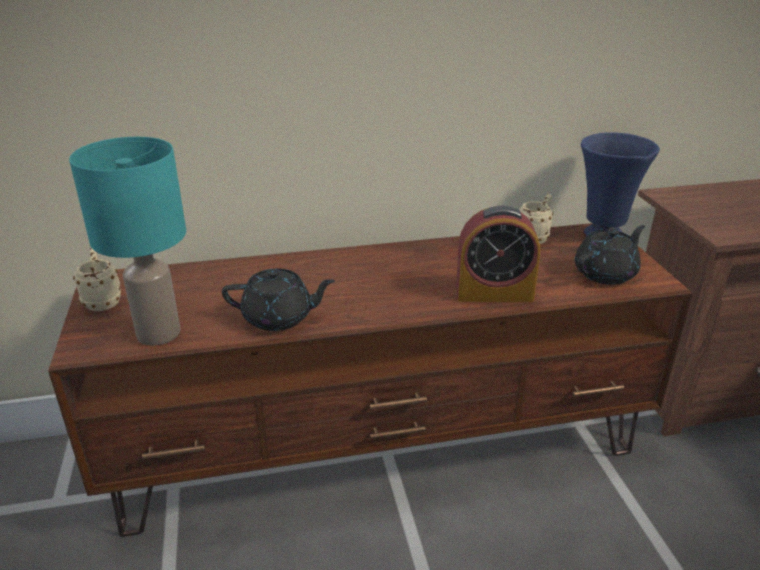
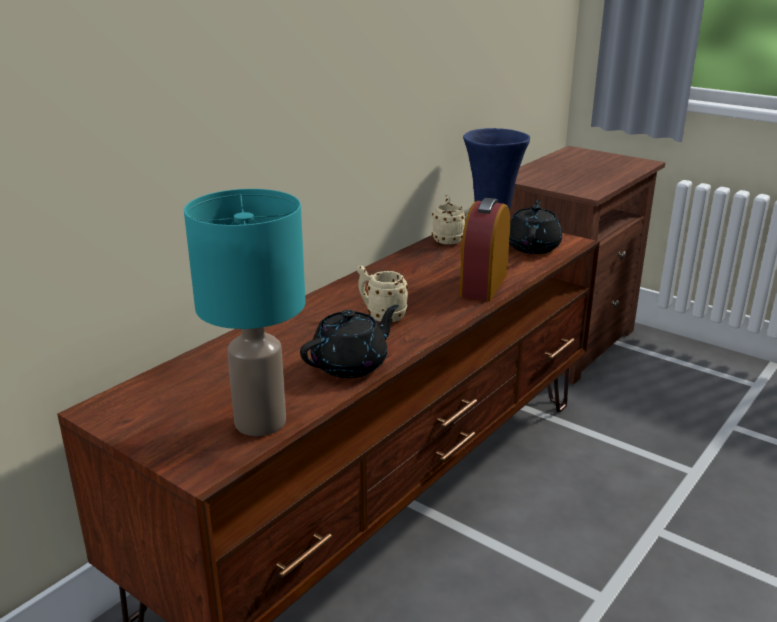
camera: 40 degrees left, 5 degrees down
beige mug [73,248,121,311] -> beige mug moved to [357,266,408,322]
alarm clock [456,206,540,302] -> alarm clock turned 150 degrees clockwise [460,198,510,301]

